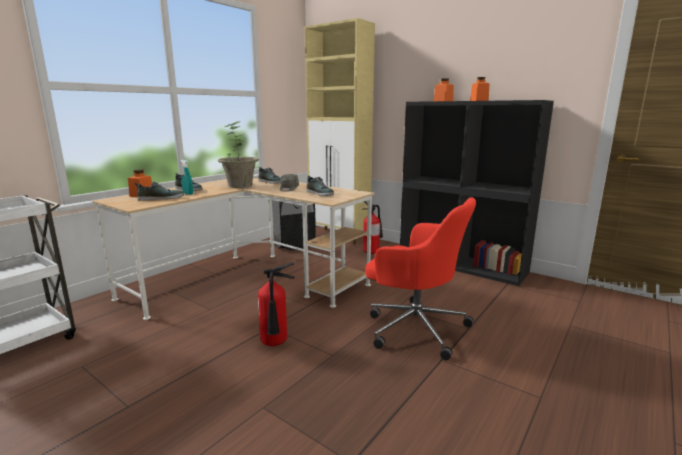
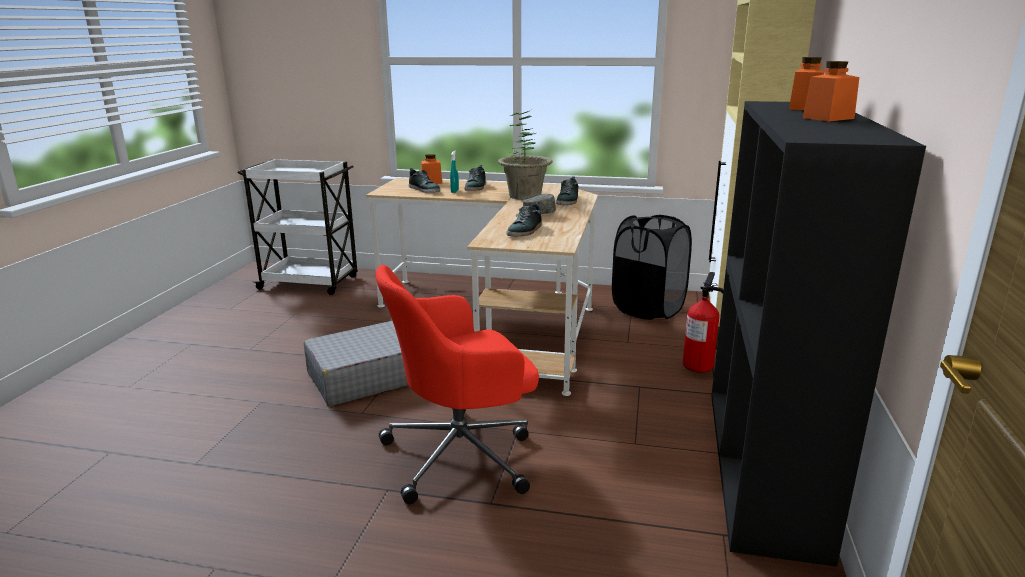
camera: 65 degrees right, 5 degrees up
fire extinguisher [258,263,295,346] -> grey suitcase [304,321,408,406]
red office chair [365,197,476,360] -> red office chair turned 60 degrees clockwise [376,265,539,504]

